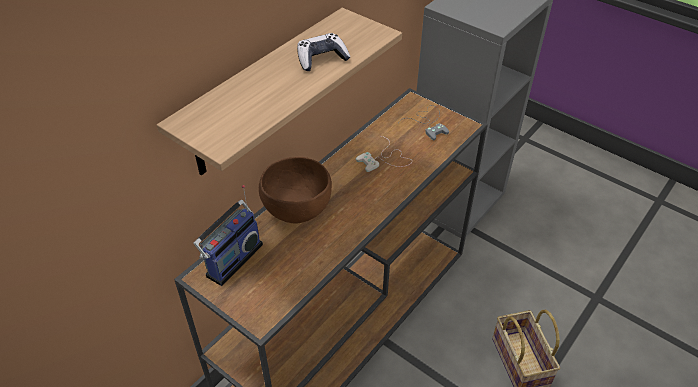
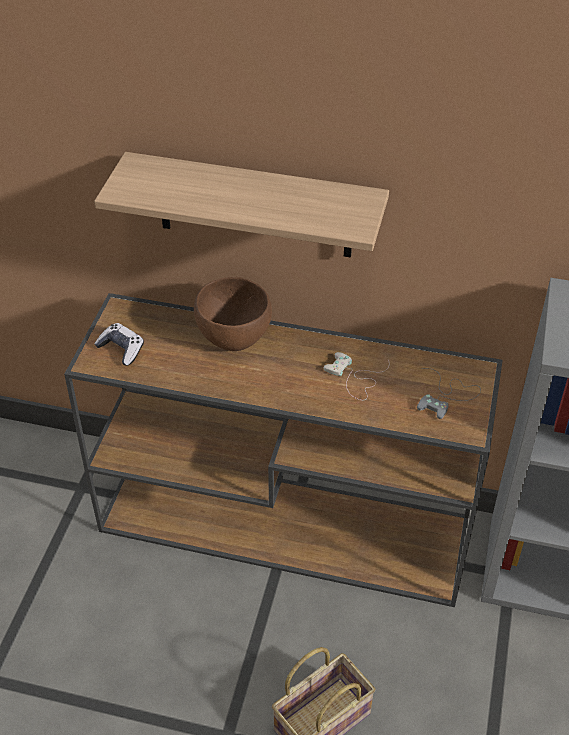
camera: 65 degrees right, 0 degrees up
radio [193,185,263,286] -> none
game controller [297,33,350,71] -> game controller moved to [94,323,144,366]

